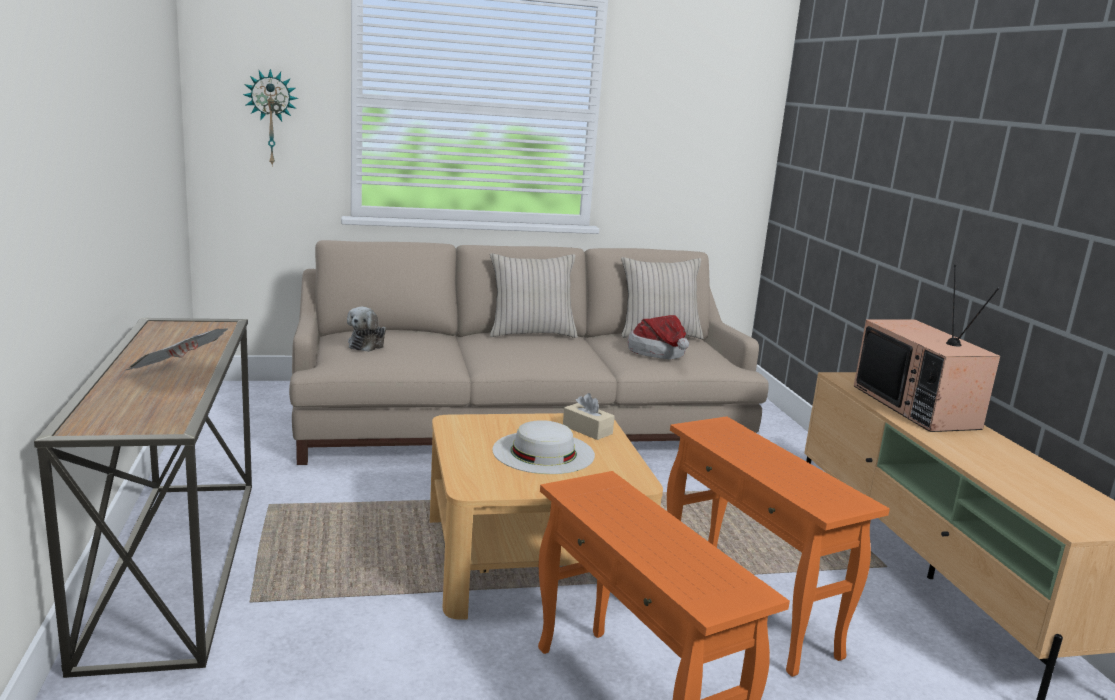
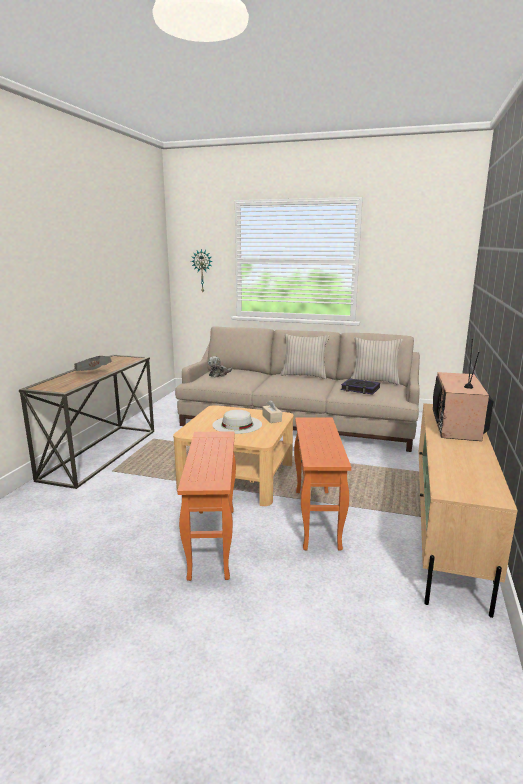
camera: 30 degrees right, 0 degrees up
hat [628,315,689,359] -> book [341,378,380,395]

